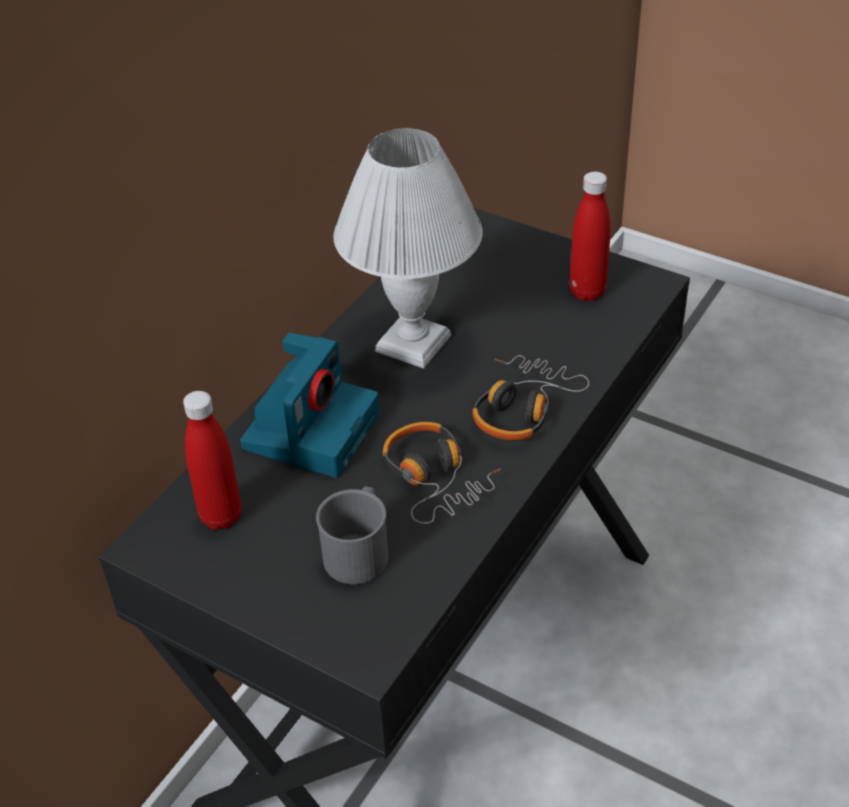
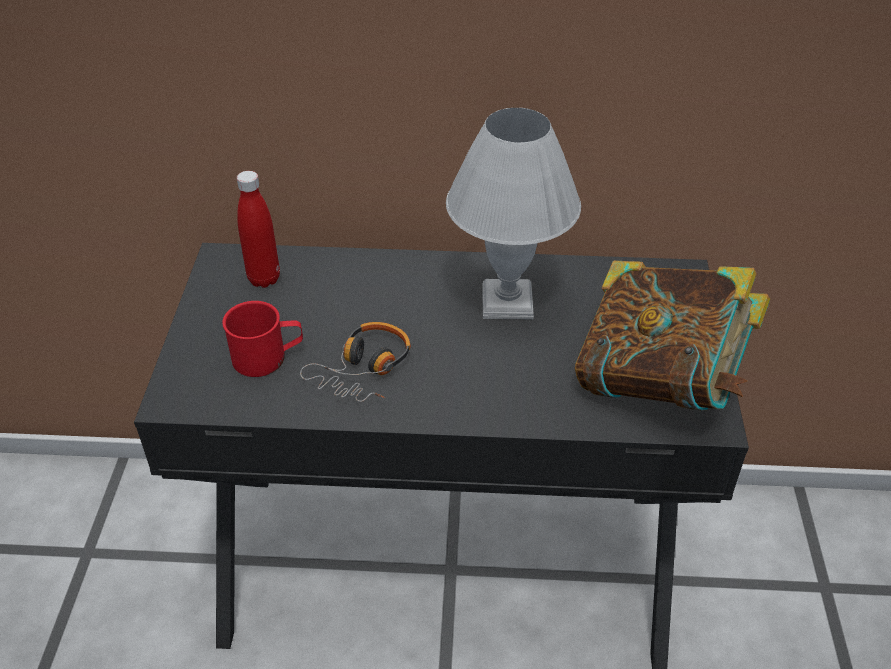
camera: 60 degrees right, 0 degrees up
camera [240,332,379,478] -> none
grey mug [316,486,388,584] -> red mug [222,301,303,377]
headphones [472,355,589,440] -> none
red bottle [570,172,611,301] -> book [575,261,770,411]

